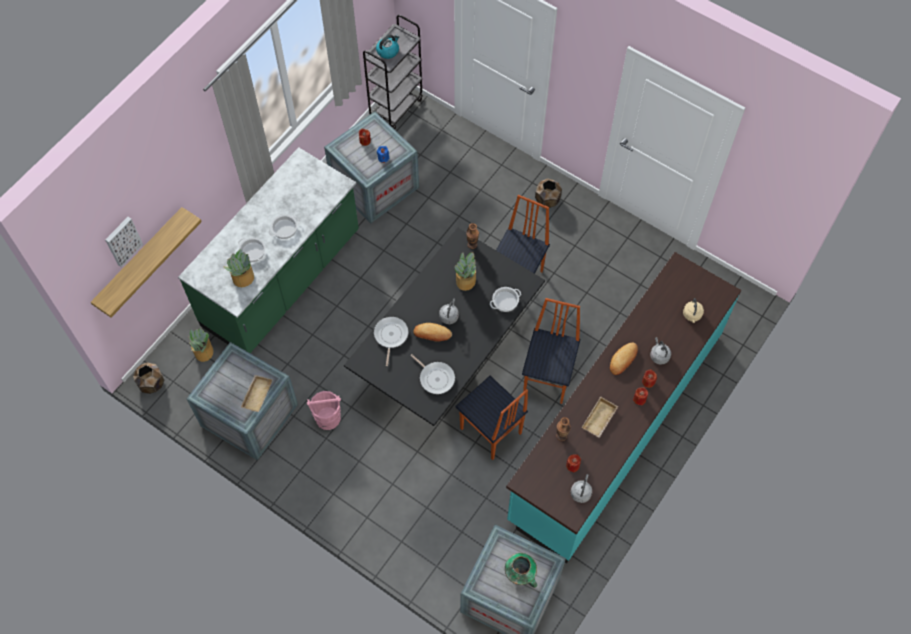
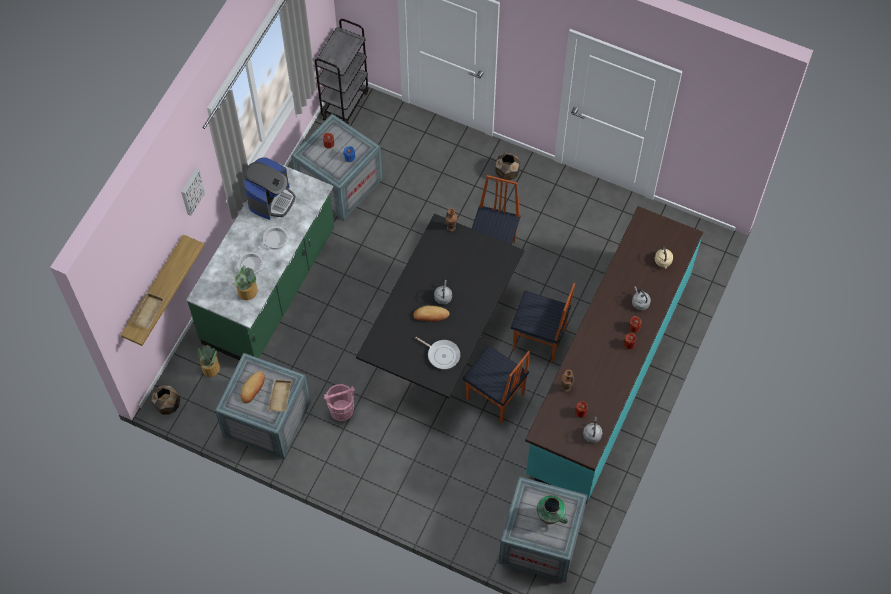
camera: 10 degrees left, 0 degrees up
picture [105,217,143,267] -> picture moved to [181,169,206,216]
frying pan [374,317,408,366] -> none
kettle [376,35,399,59] -> none
potted plant [454,252,476,291] -> none
cooking pot [490,287,521,312] -> none
chair [522,298,580,404] -> chair turned 105 degrees clockwise [511,283,575,362]
beige tray [582,397,618,438] -> beige tray moved to [132,292,165,329]
bread [610,343,638,375] -> bread moved to [240,371,265,403]
none -> coffee machine [244,157,295,220]

